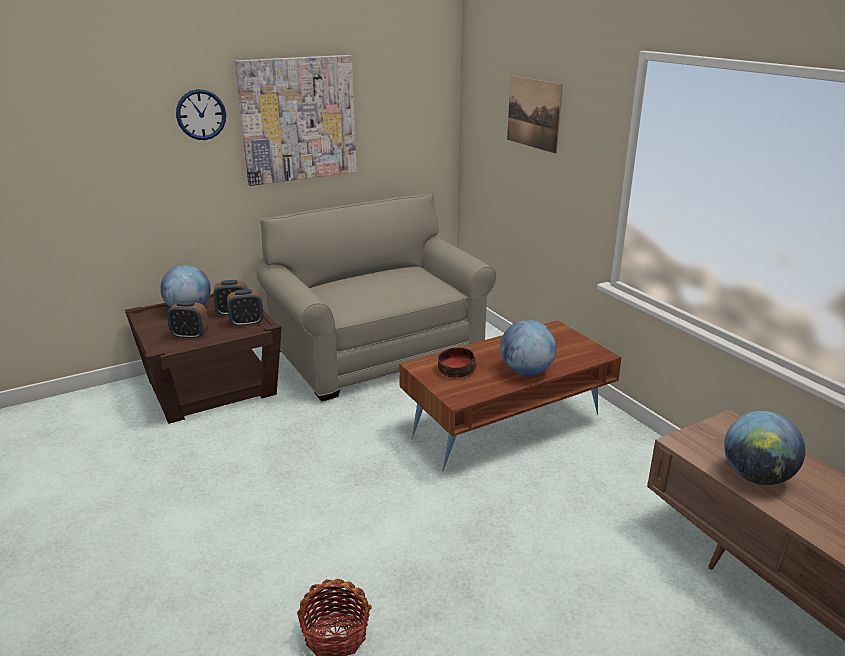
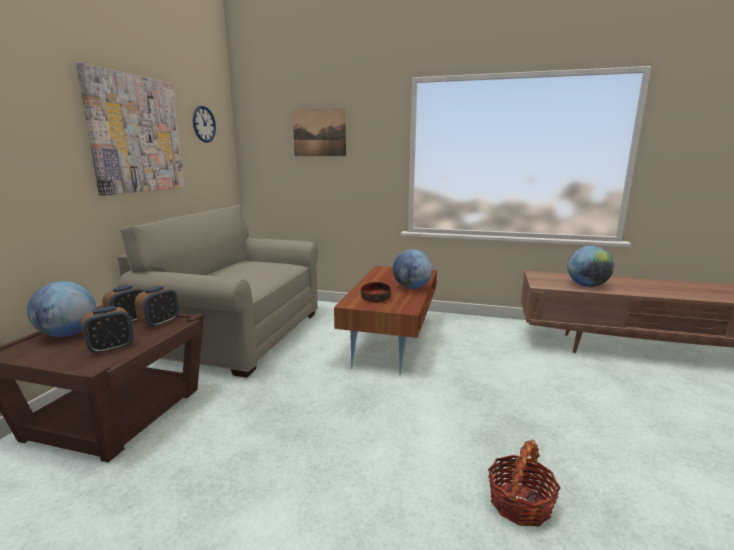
camera: 45 degrees left, 10 degrees down
wall clock [176,89,226,140] -> wall clock moved to [193,106,216,143]

